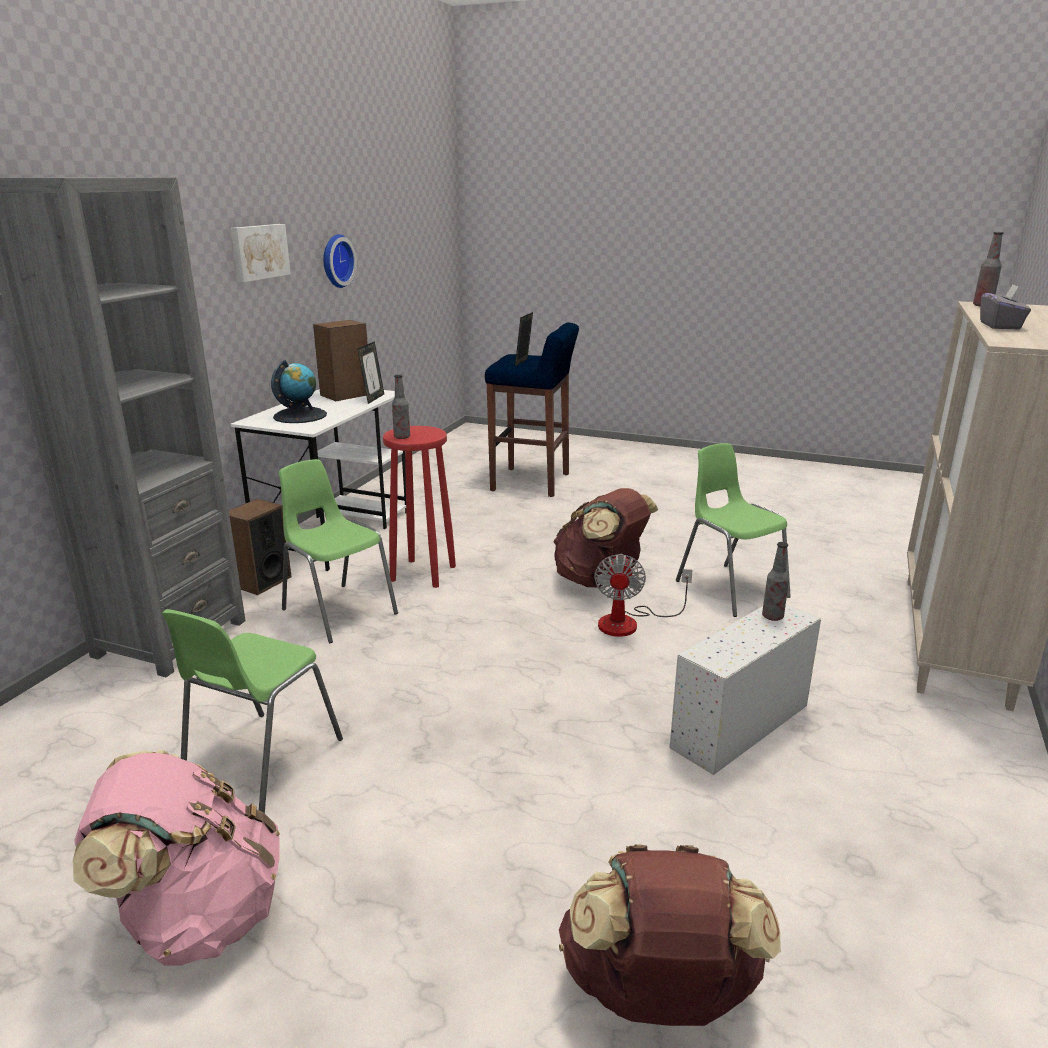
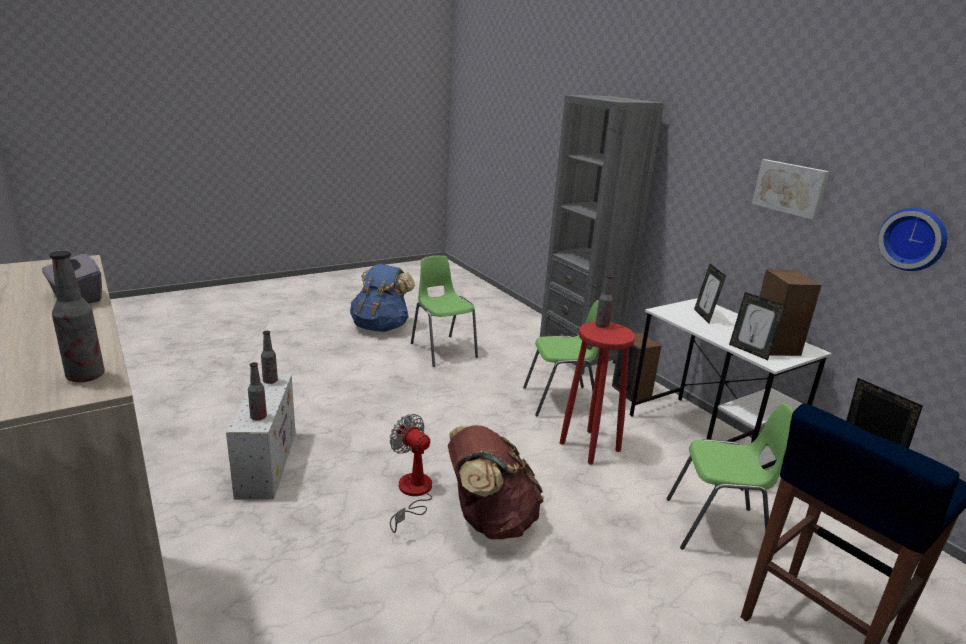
camera: 125 degrees right, 0 degrees up
pink backpack [73,750,280,966] -> blue backpack [350,264,415,332]
globe [271,360,327,423] -> picture frame [694,264,726,323]
brown backpack [559,844,781,1026] -> none
green chair [676,443,791,617] -> green chair moved to [666,403,794,550]
none -> bottle [261,331,278,384]

